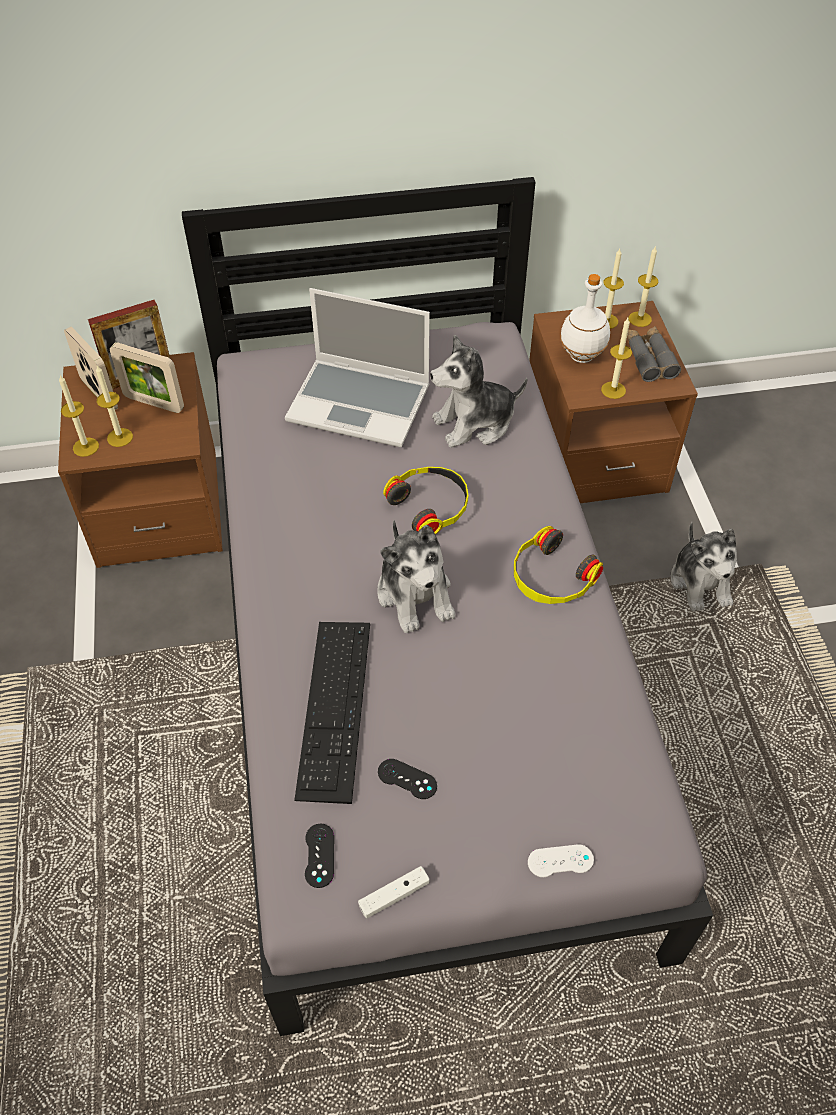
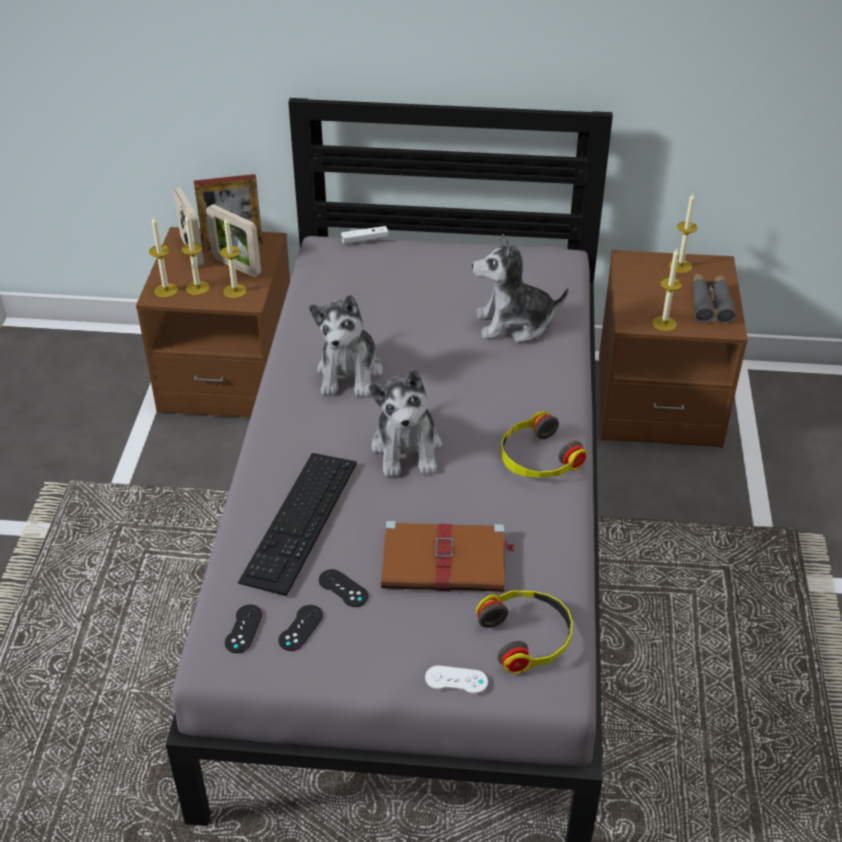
camera: 15 degrees right, 10 degrees down
laptop [285,288,430,447] -> none
white game controller [358,866,429,918] -> white game controller moved to [341,226,388,244]
headphones [383,467,468,534] -> headphones moved to [476,590,573,674]
white bottle [560,274,610,363] -> none
candle [629,246,658,327] -> candle moved to [220,217,247,298]
plush toy [671,522,737,612] -> plush toy moved to [309,295,383,397]
none -> black game controller [278,605,323,651]
none -> brown book [381,521,515,592]

